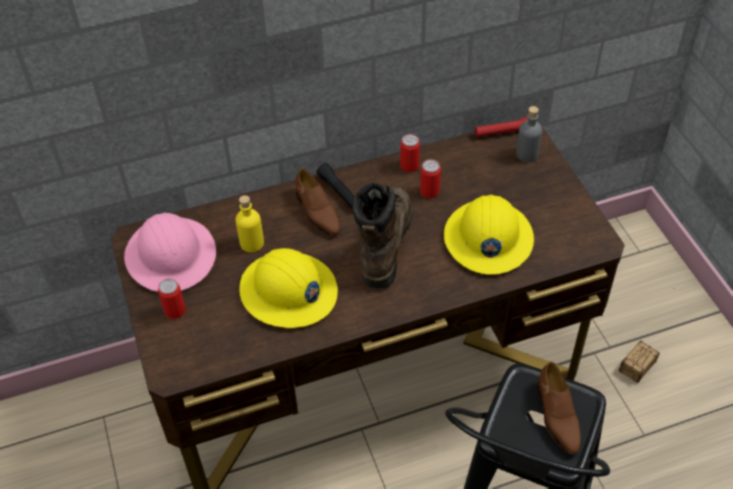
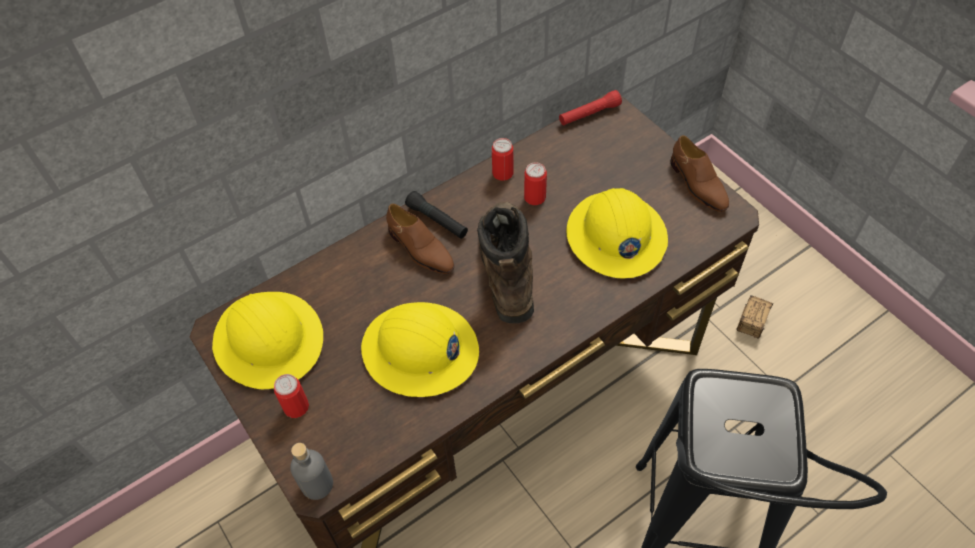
camera: 15 degrees left, 5 degrees up
pink hard hat [124,213,216,292] -> yellow hard hat [212,292,323,389]
yellow bottle [235,195,264,252] -> none
grey bottle [516,106,543,162] -> grey bottle moved to [290,443,333,500]
brown shoe [537,362,581,455] -> brown shoe moved to [671,135,729,212]

